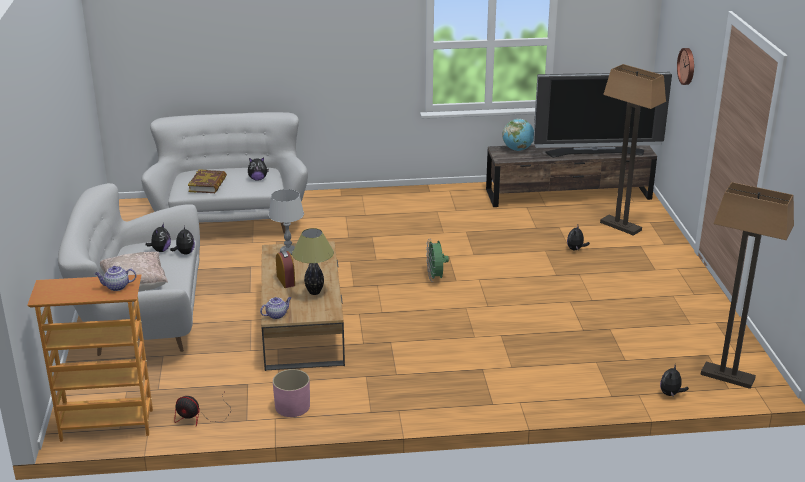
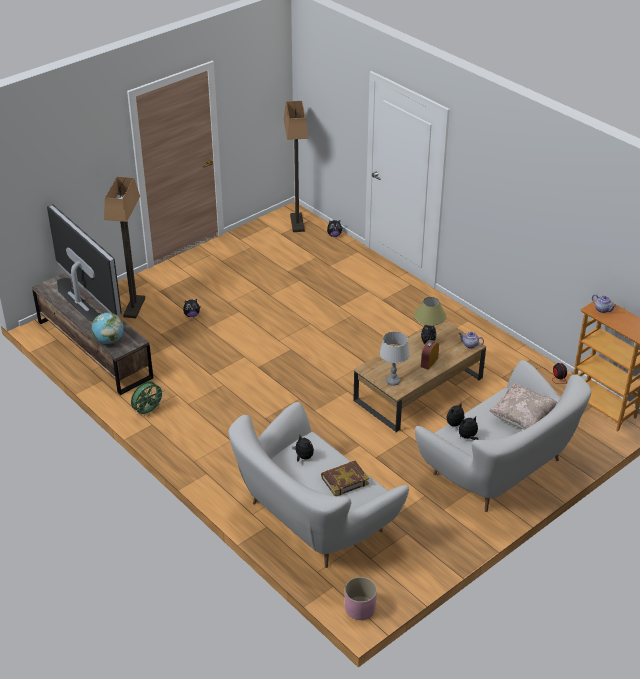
camera: 125 degrees left, 10 degrees up
pink planter [273,369,310,417] -> pink planter moved to [345,577,377,620]
green fan [426,239,449,282] -> green fan moved to [131,382,165,417]
wall clock [677,48,694,85] -> none

